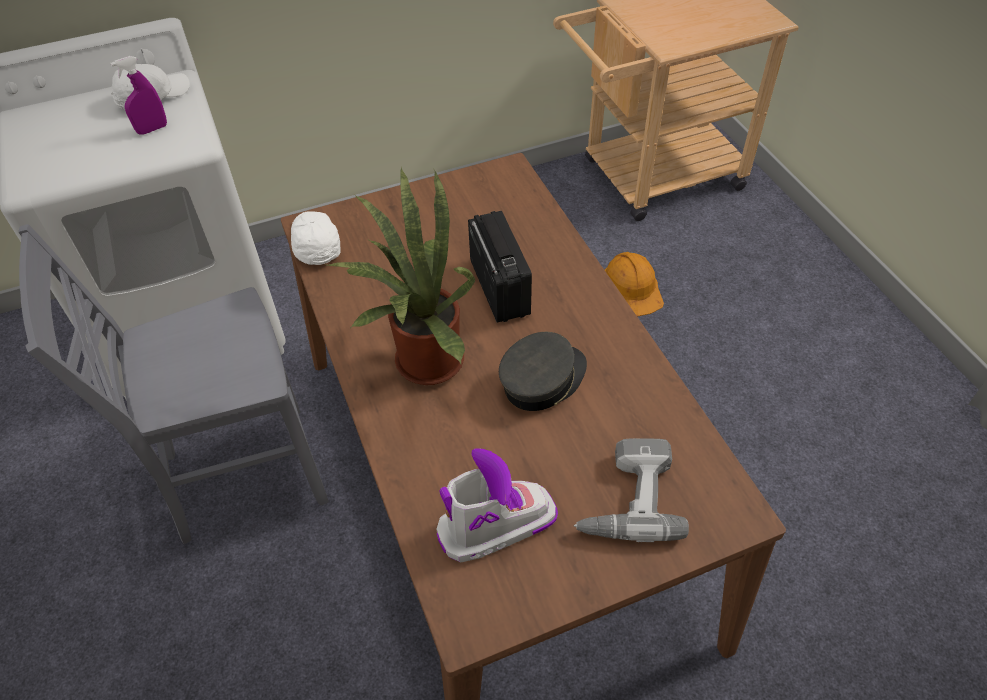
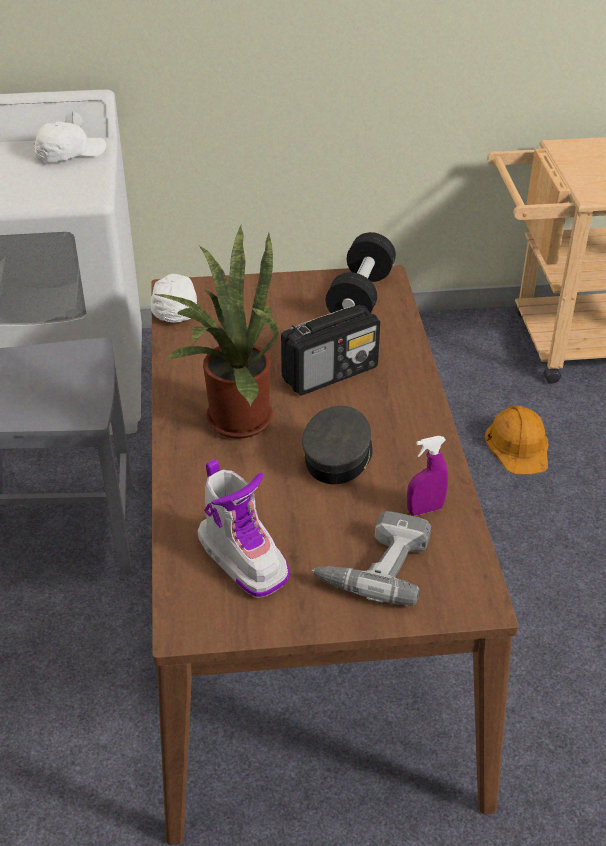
camera: 15 degrees right, 10 degrees down
purple spray bottle [110,56,167,135] -> purple spray bottle moved to [407,436,448,515]
boot [436,448,558,563] -> boot turned 60 degrees clockwise [198,459,289,598]
radio [468,211,532,323] -> radio turned 60 degrees clockwise [281,305,380,396]
grey cap [499,332,587,411] -> grey cap turned 45 degrees counterclockwise [302,405,373,484]
none -> black dumbbell [326,232,396,313]

